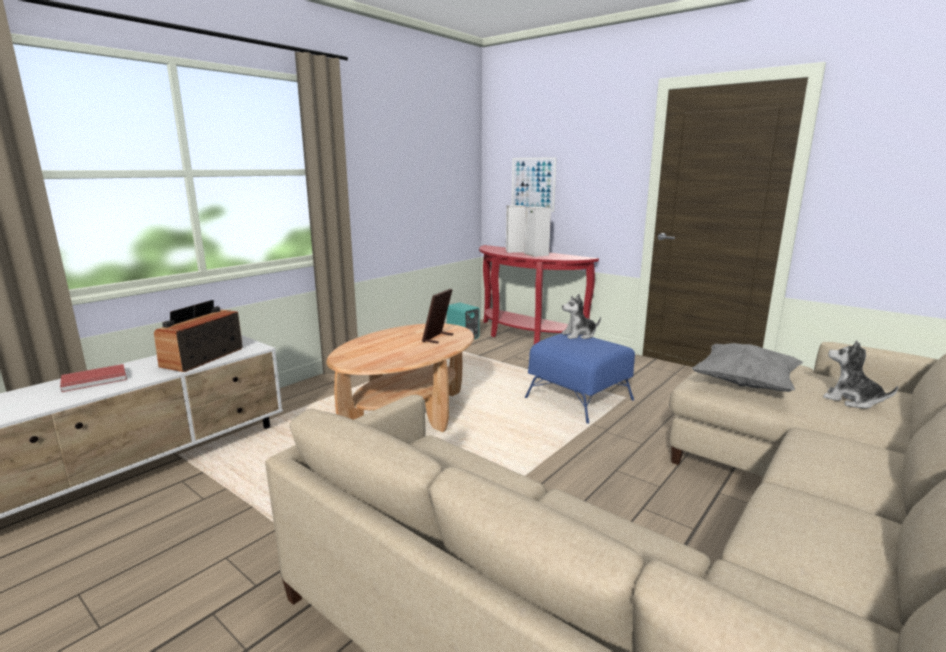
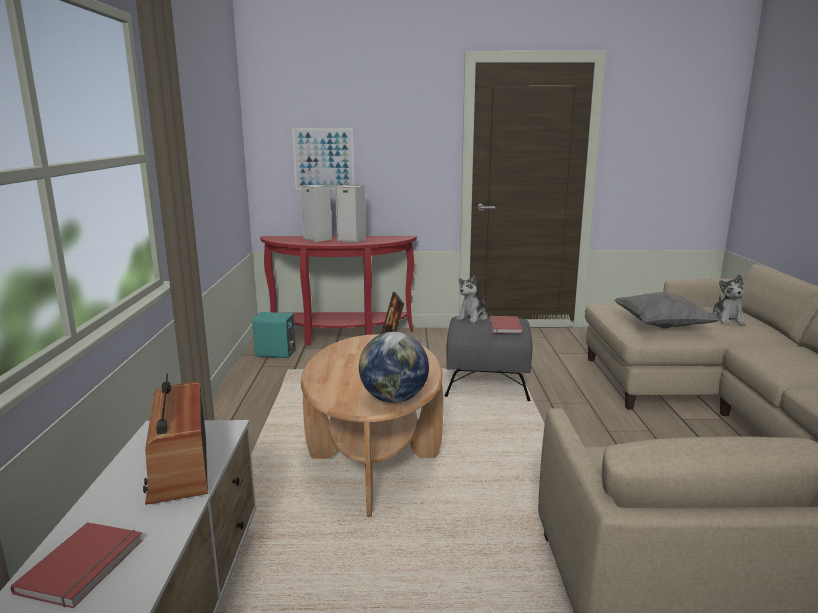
camera: 40 degrees left, 0 degrees up
blue ottoman [525,334,635,424] -> grey ottoman [445,316,532,401]
plush toy [823,340,898,408] -> plush toy turned 90 degrees counterclockwise [712,274,746,325]
none -> globe [359,332,429,403]
none -> red book [490,316,523,333]

